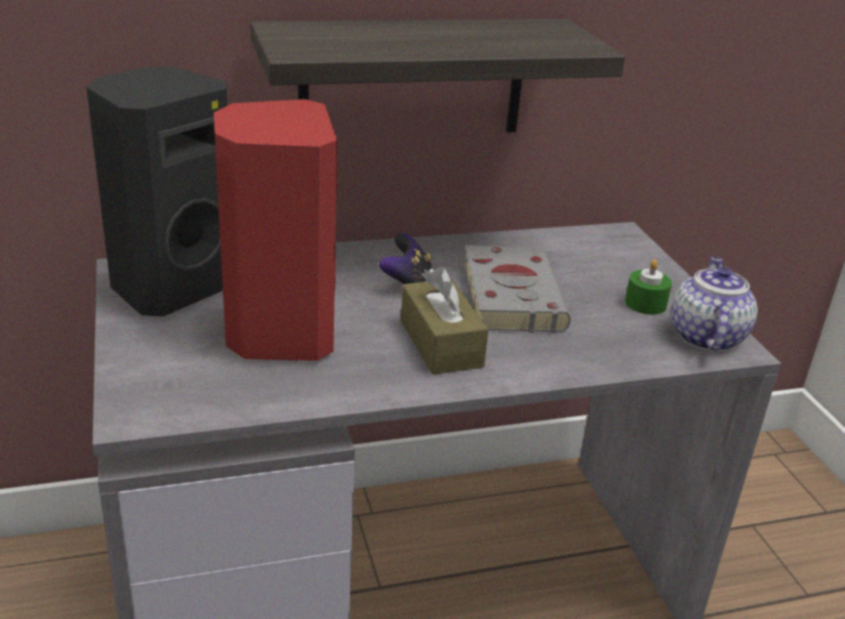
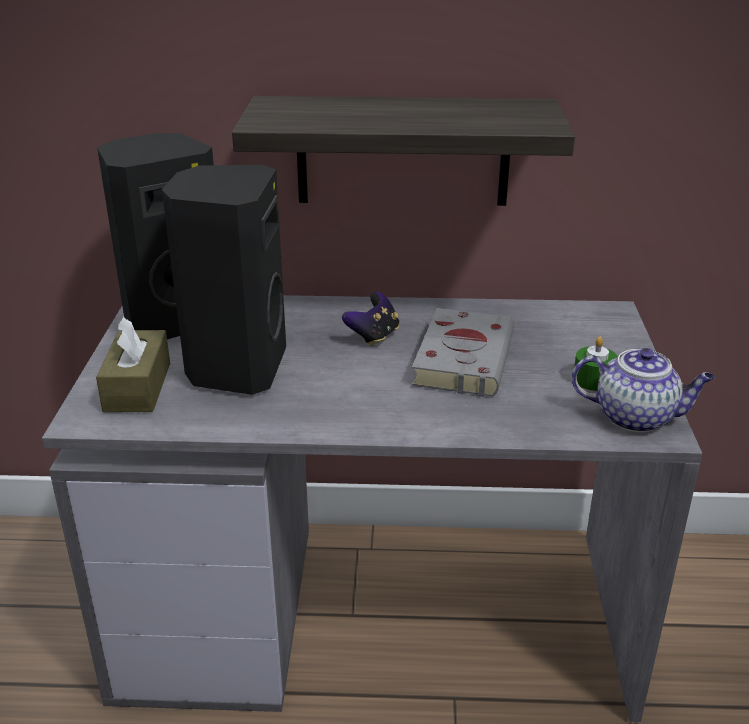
camera: 20 degrees right, 0 degrees up
red speaker [214,99,337,361] -> black speaker [162,165,286,395]
brown tissue box [401,267,489,375] -> brown tissue box moved to [96,316,170,412]
teapot [671,257,758,351] -> teapot turned 75 degrees clockwise [572,348,715,432]

